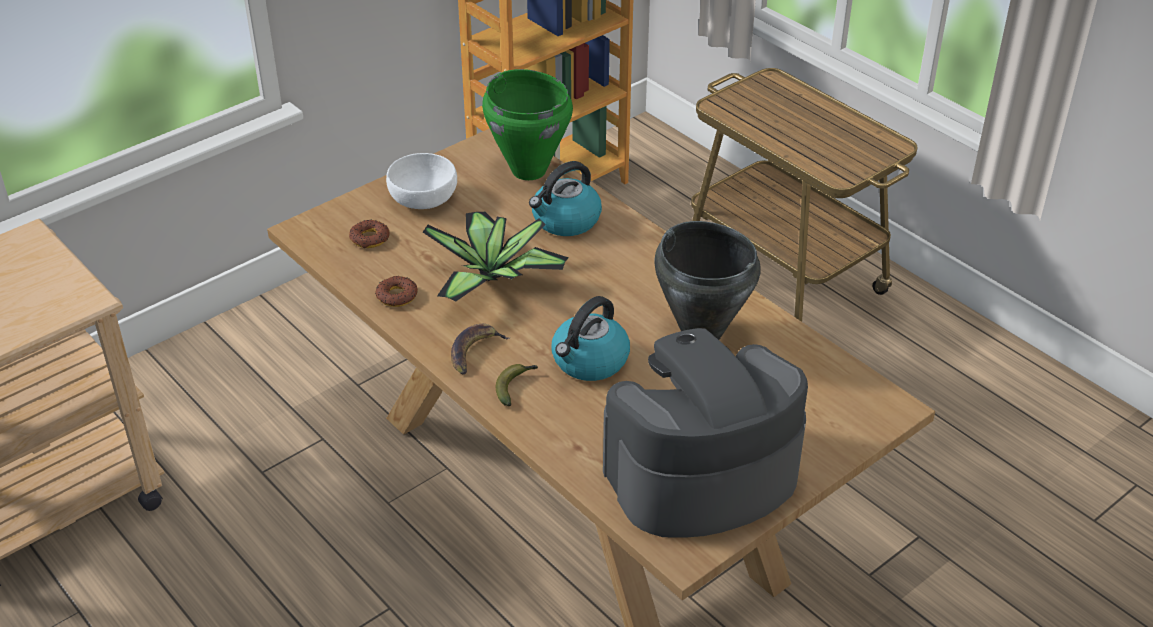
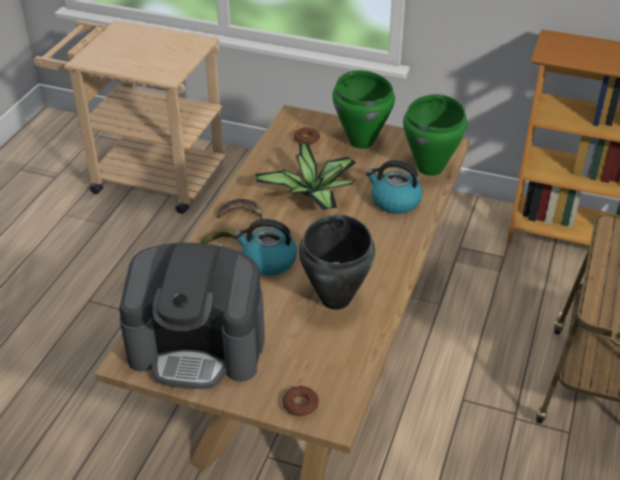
camera: 60 degrees right, 0 degrees up
donut [375,276,418,307] -> donut moved to [282,386,319,416]
white bowl [386,153,457,209] -> green cooking pot [333,70,395,149]
coffee machine [603,328,808,538] -> coffee machine turned 150 degrees clockwise [119,242,265,389]

